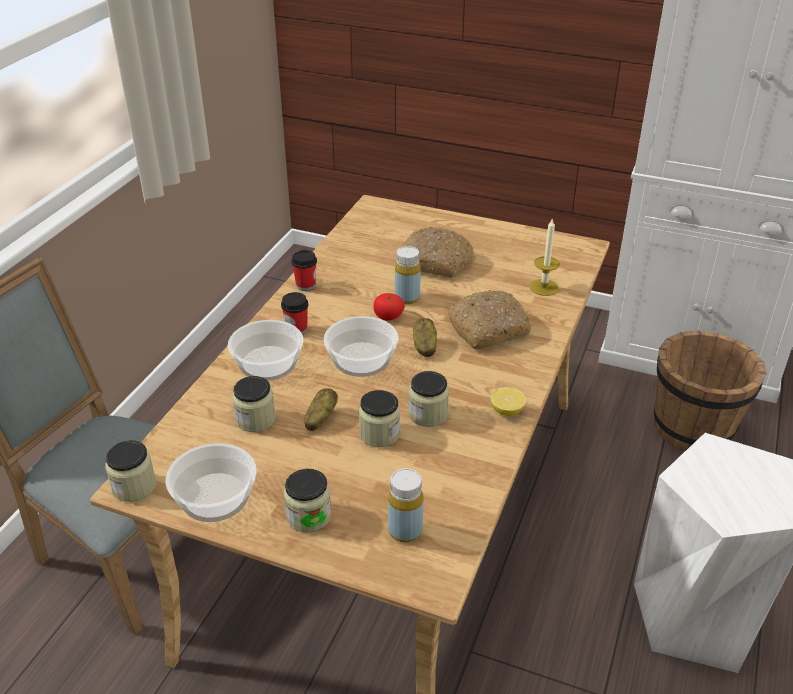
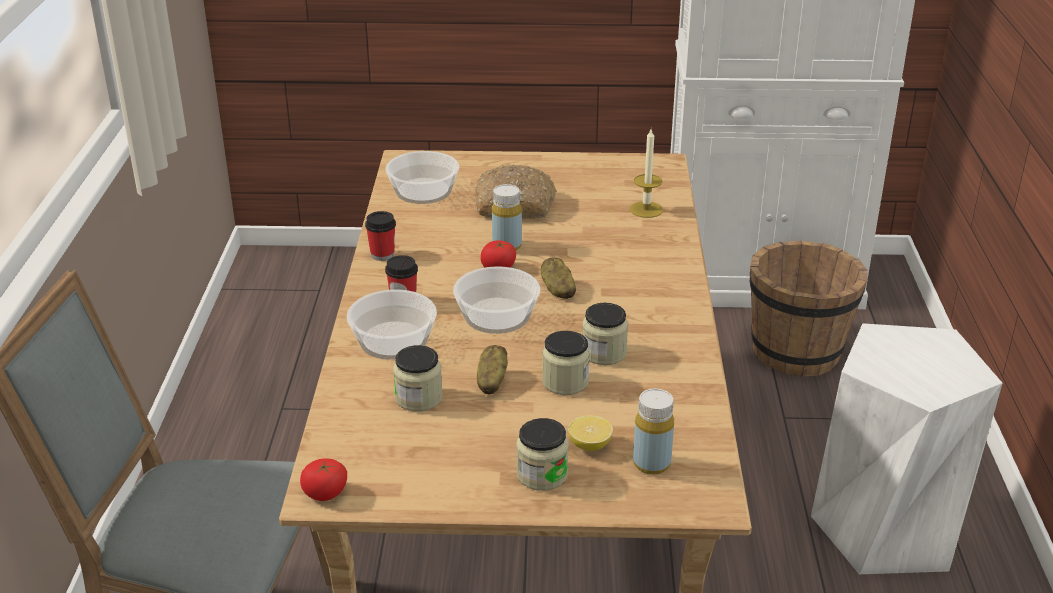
camera: 20 degrees left, 5 degrees down
jar [106,440,156,502] -> tomato [300,458,347,501]
bowl [166,443,257,522] -> bowl moved to [385,151,459,204]
bread [448,290,531,349] -> none
lemon [490,387,526,416] -> lemon moved to [568,415,613,451]

